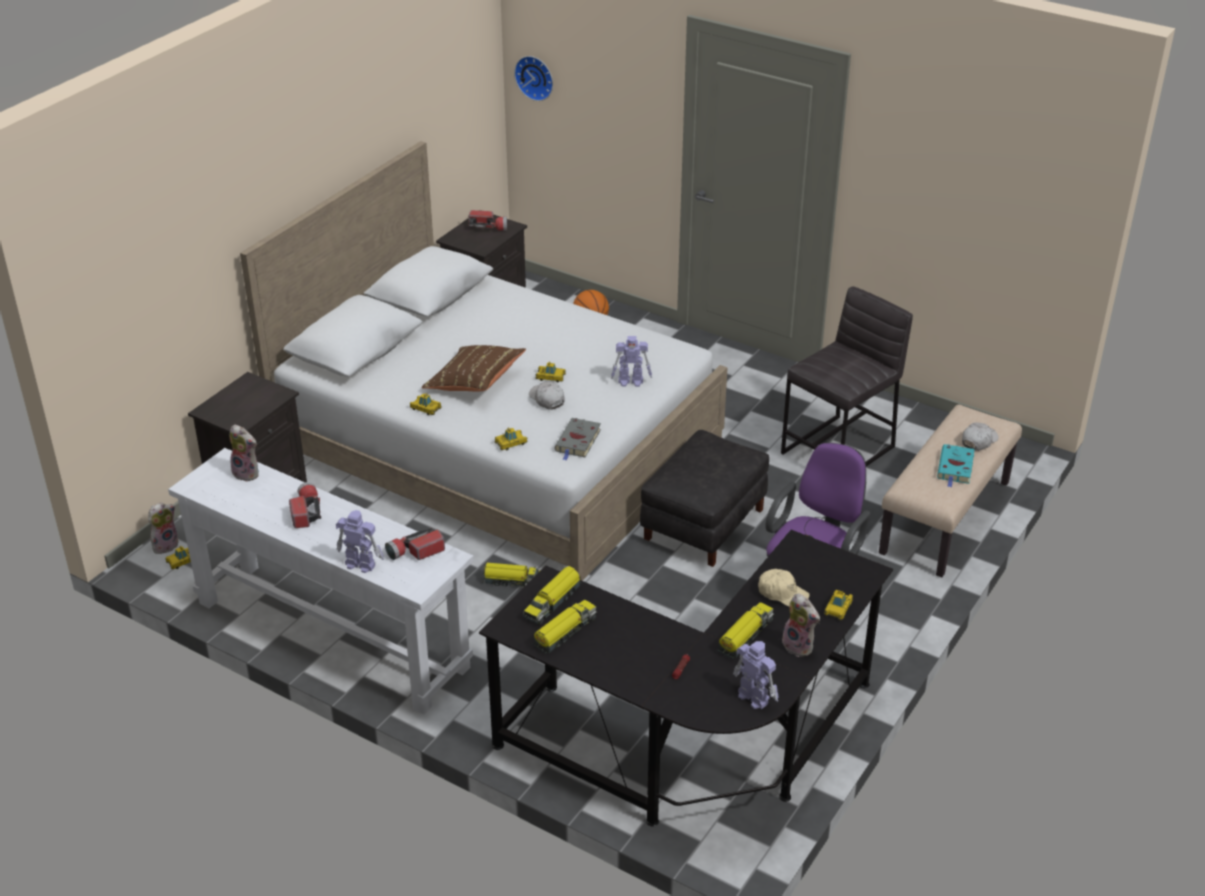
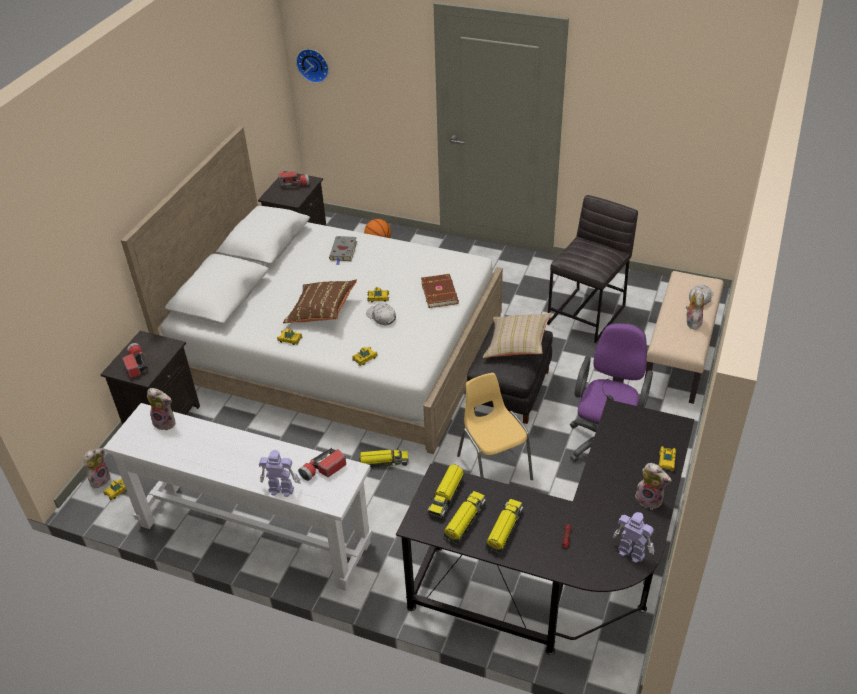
camera: 10 degrees left, 5 degrees up
flashlight [289,482,321,528] -> flashlight moved to [122,343,148,378]
grey book [555,418,601,460] -> grey book moved to [329,236,357,265]
toy robot [611,336,652,387] -> brown book [421,274,459,308]
toy truck [717,602,774,659] -> toy truck moved to [486,499,523,555]
beige cap [758,569,810,607] -> none
turquoise book [937,444,975,488] -> plush toy [686,289,704,330]
none -> yellow chair [457,373,533,480]
none -> beige pillow [483,313,552,358]

